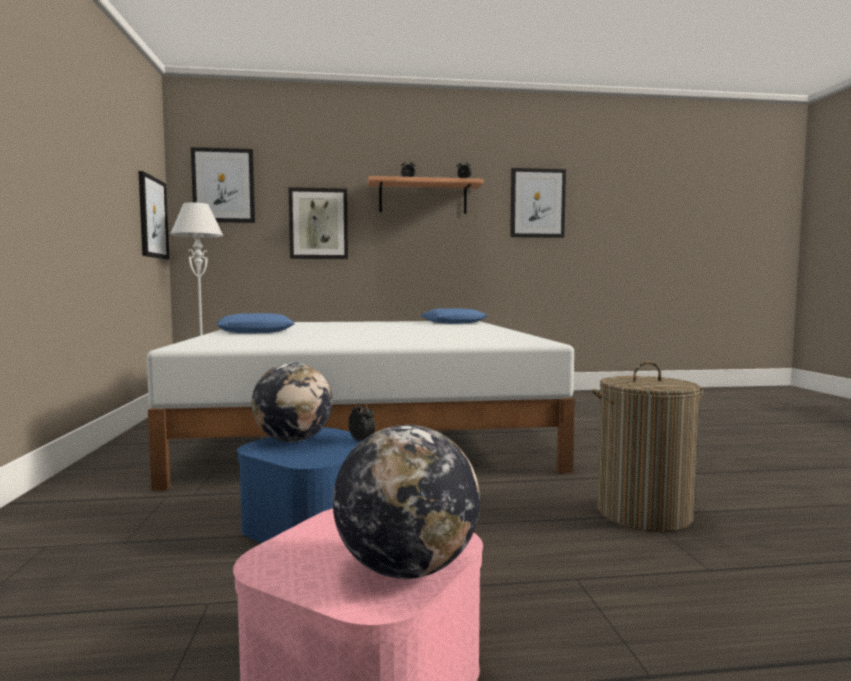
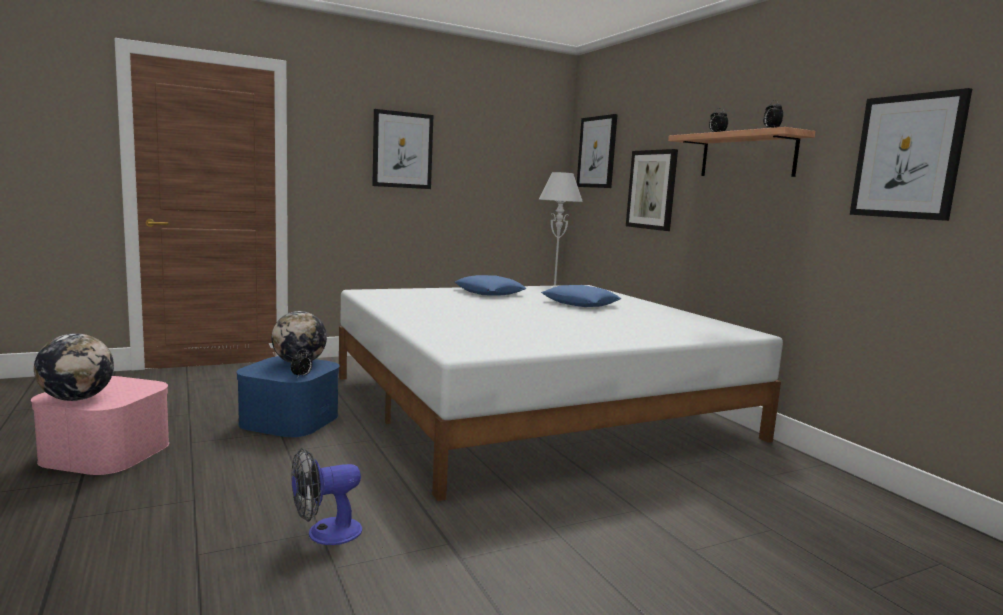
camera: 70 degrees right, 5 degrees up
picture [138,171,169,259] -> picture moved to [372,109,433,189]
blue pillow [420,308,488,324] -> blue pillow moved to [541,285,621,307]
laundry basket [592,361,704,532] -> fan [292,448,362,545]

